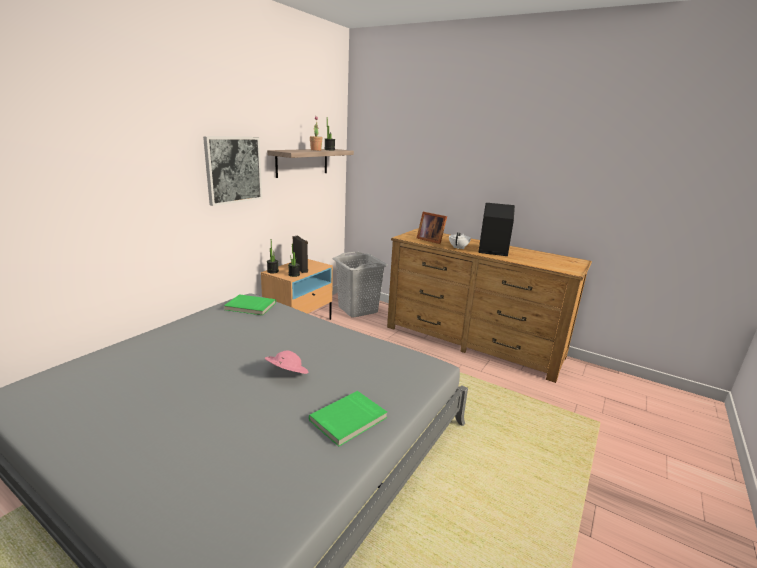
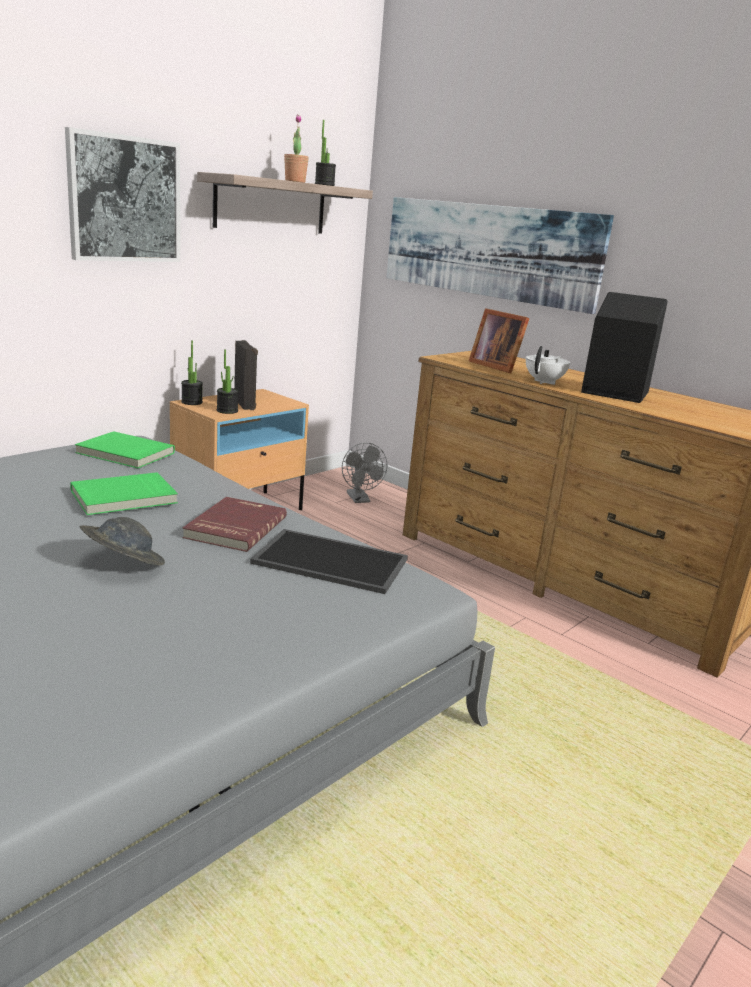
camera: 10 degrees right, 0 degrees up
pink hat [265,350,308,374] -> grey hat [79,517,165,566]
green book [309,391,387,447] -> green book moved to [70,472,178,515]
grey laundry basket [333,251,388,318] -> grey fan [342,442,387,503]
none -> red book [182,497,287,552]
none -> tray [250,529,408,594]
none -> picture [386,197,614,314]

